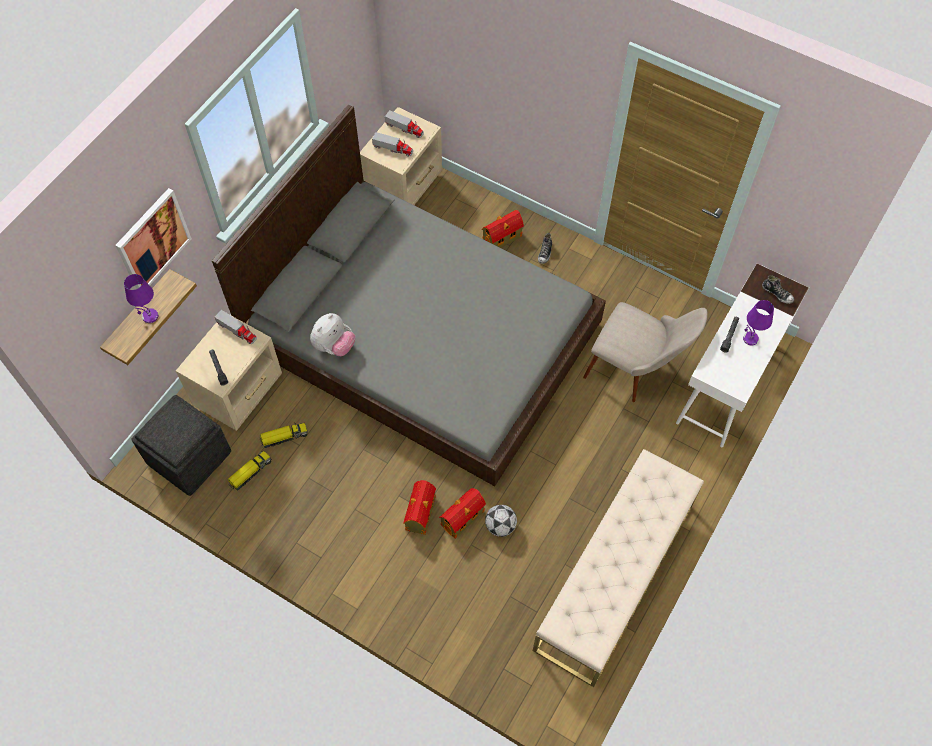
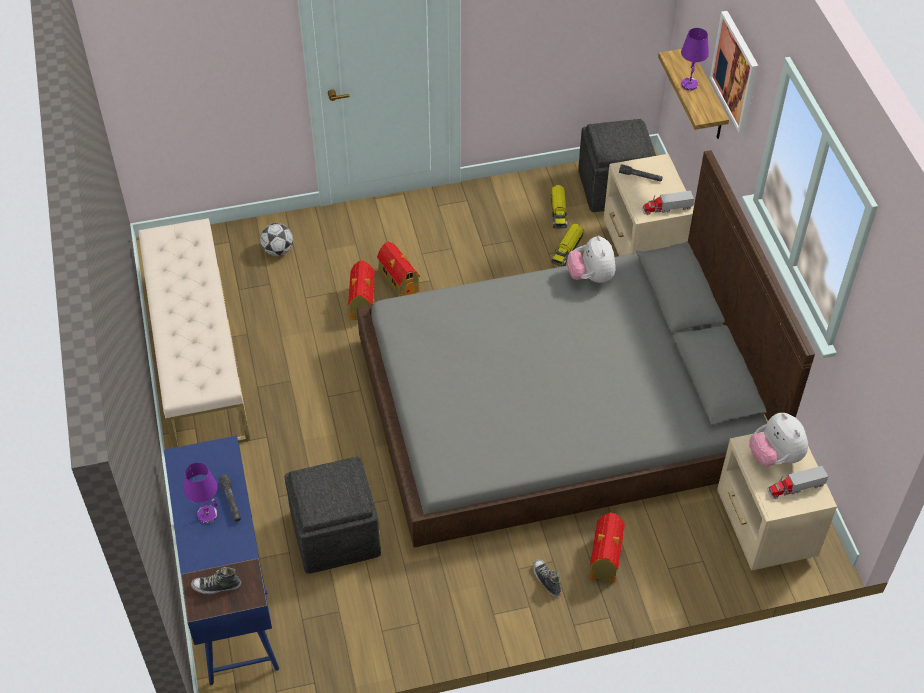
camera: 135 degrees right, 10 degrees down
toy truck [372,132,413,157] -> plush toy [749,413,808,466]
football [485,505,517,537] -> football moved to [260,223,293,256]
beige chair [583,302,707,402] -> grey ottoman [285,457,381,574]
white desk [676,263,809,447] -> blue desk [164,436,279,685]

